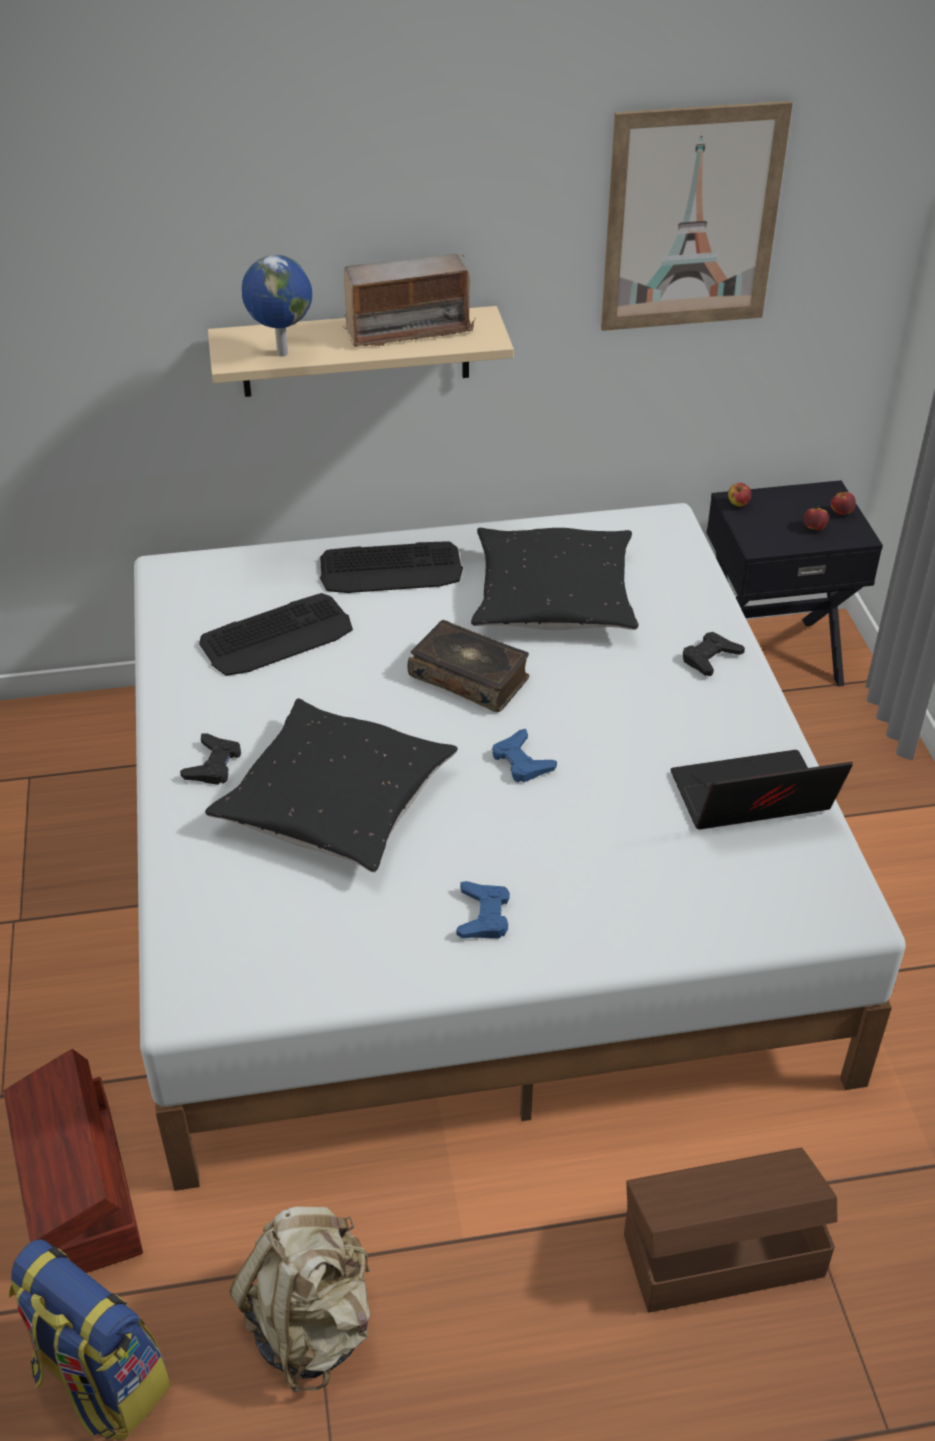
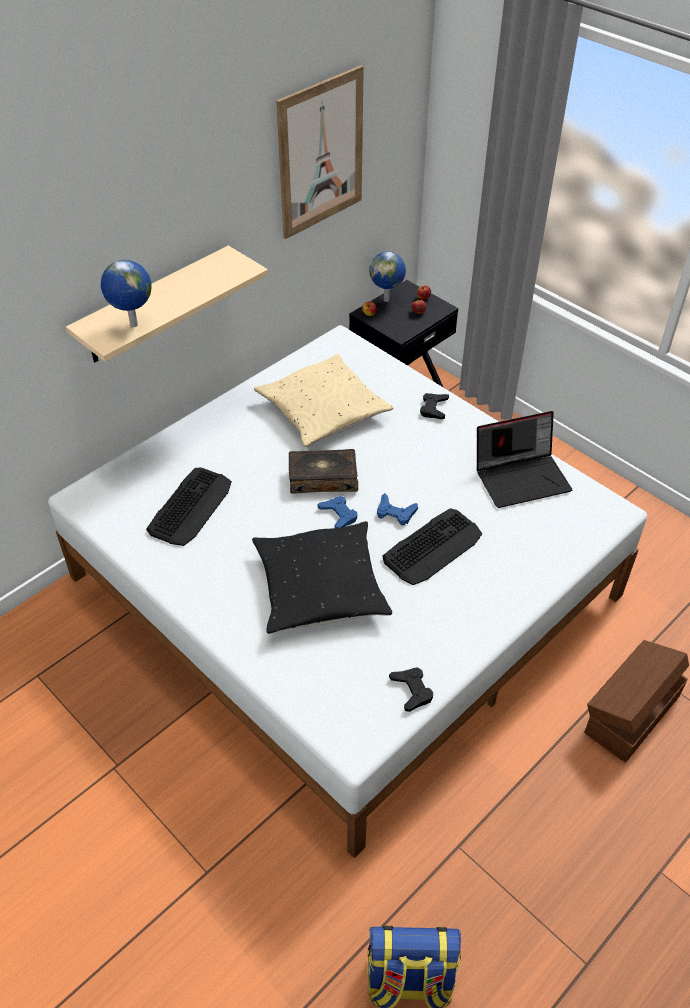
camera: 35 degrees left, 5 degrees up
brown storage box [3,1049,143,1273] -> none
black game controller [180,733,241,785] -> black game controller moved to [389,667,433,712]
beige backpack [229,1206,370,1392] -> none
keyboard [320,541,463,593] -> keyboard moved to [382,508,482,585]
radio [344,254,475,347] -> none
blue game controller [456,881,510,939] -> blue game controller moved to [318,496,358,528]
black pillow [471,528,639,630] -> beige pillow [254,354,393,447]
laptop [671,750,853,829] -> laptop turned 150 degrees counterclockwise [477,411,572,508]
none -> globe [369,252,406,302]

